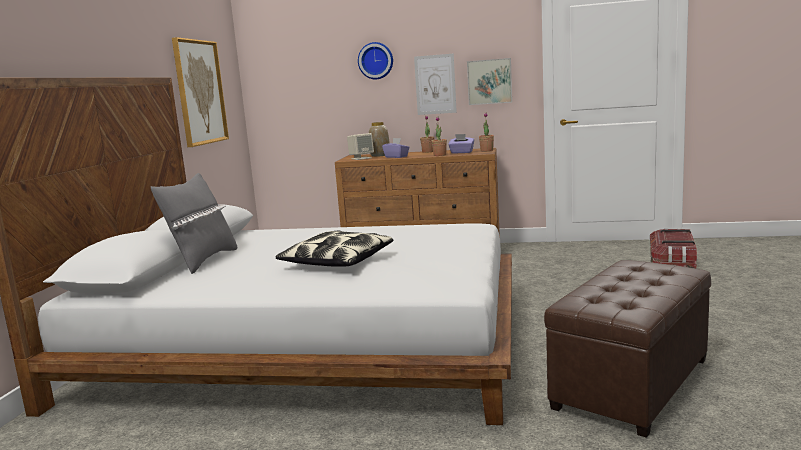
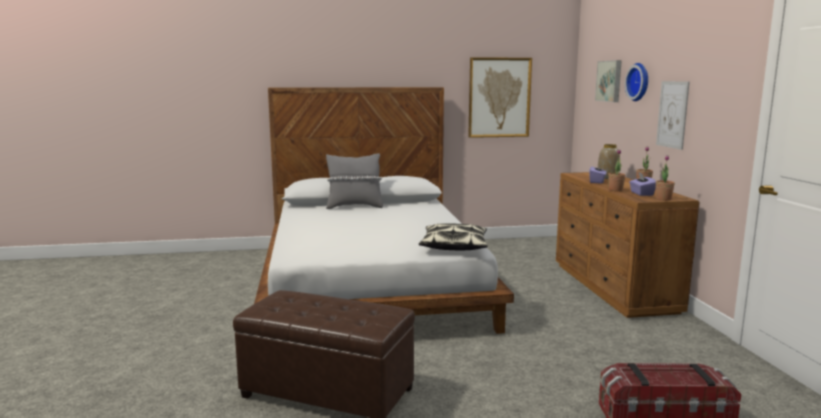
camera: 70 degrees right, 0 degrees up
pillow [276,231,393,267] -> pillow moved to [419,223,487,250]
beige speaker [347,133,374,160] -> none
picture [467,58,512,105] -> picture moved to [595,60,622,102]

